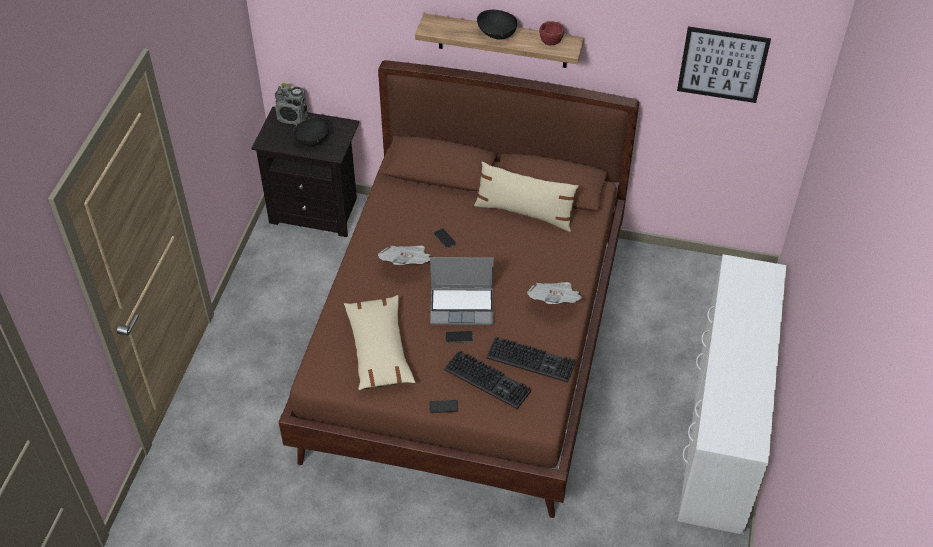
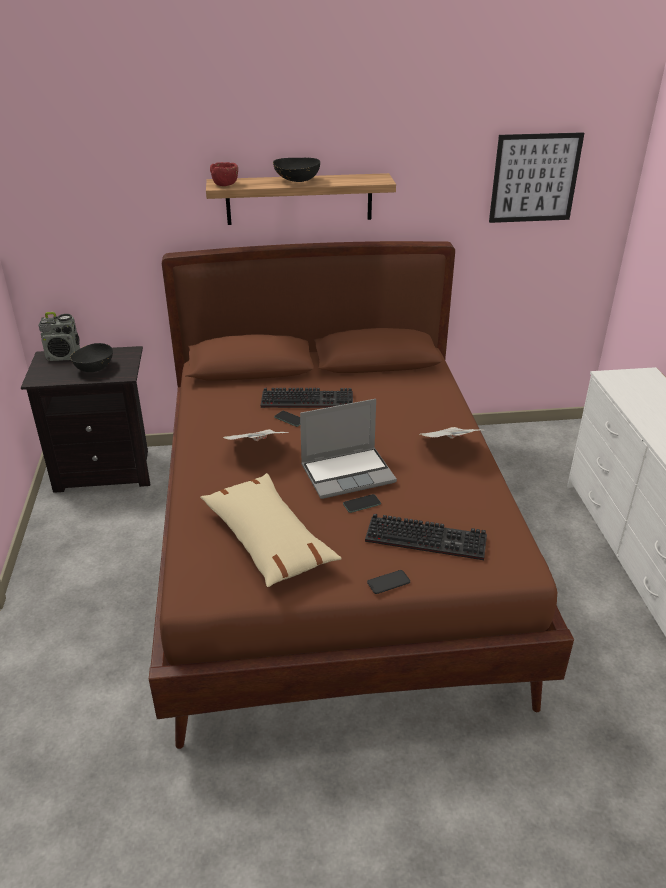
camera: 20 degrees left, 15 degrees down
beige pillow [474,162,579,232] -> none
keyboard [486,337,576,383] -> keyboard moved to [261,388,353,408]
red bowl [539,21,564,46] -> red bowl moved to [210,162,238,186]

